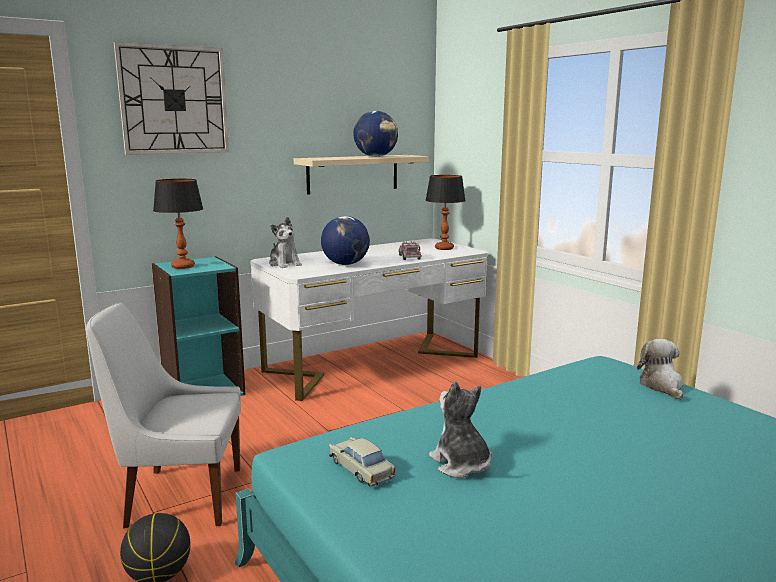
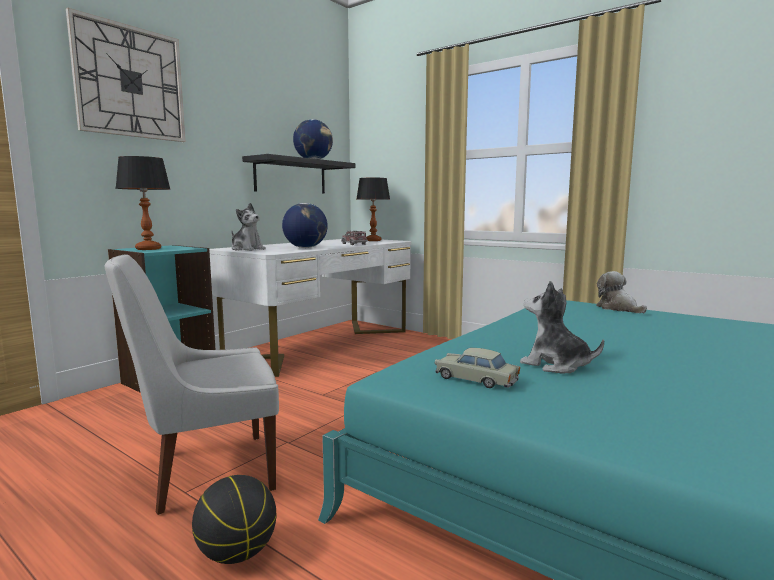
camera: 20 degrees left, 5 degrees down
beige shelf [294,155,429,195] -> black shelf [242,154,356,194]

